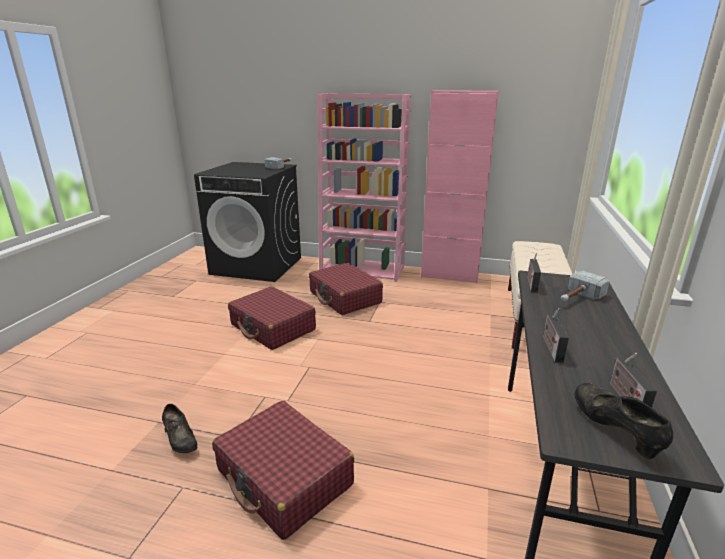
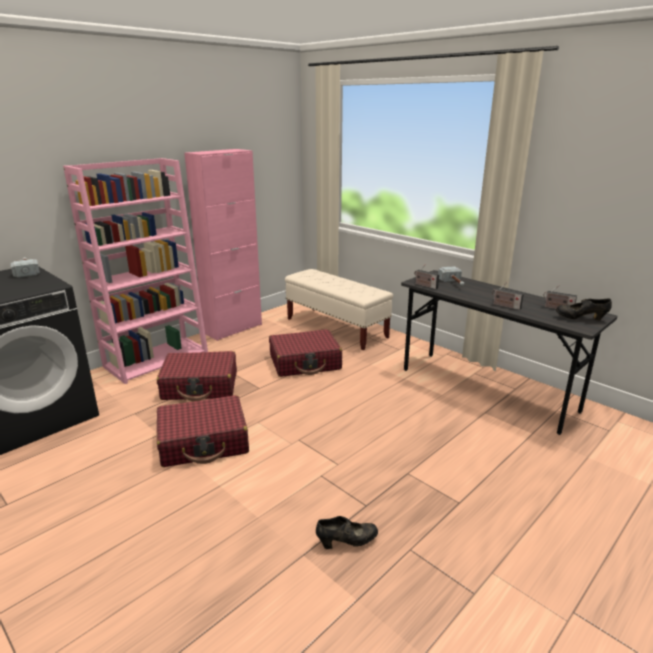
camera: 60 degrees left, 0 degrees up
red suitcase [212,401,354,540] -> red suitcase moved to [269,329,342,377]

